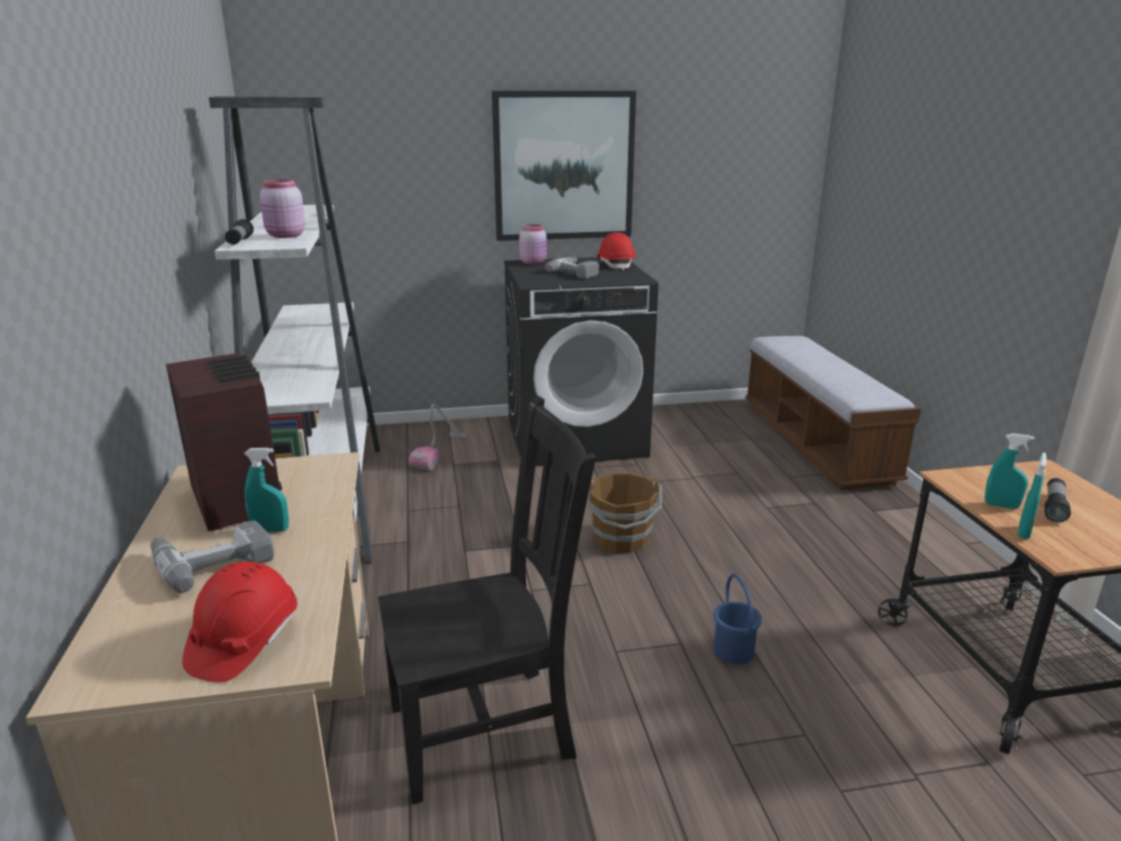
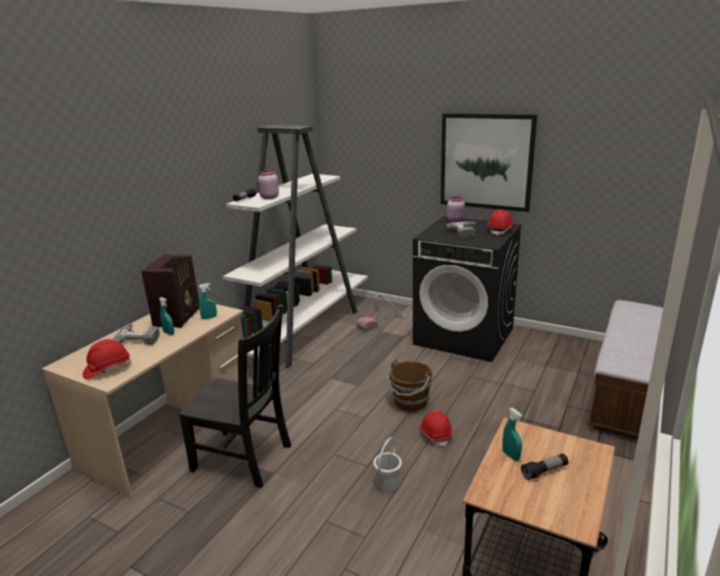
camera: 40 degrees right, 0 degrees up
blue bucket [713,574,762,664] -> white bucket [373,437,402,491]
turquoise spray bottle [1018,452,1047,539] -> turquoise spray bottle moved to [199,283,217,319]
none -> red hard hat [419,410,453,447]

